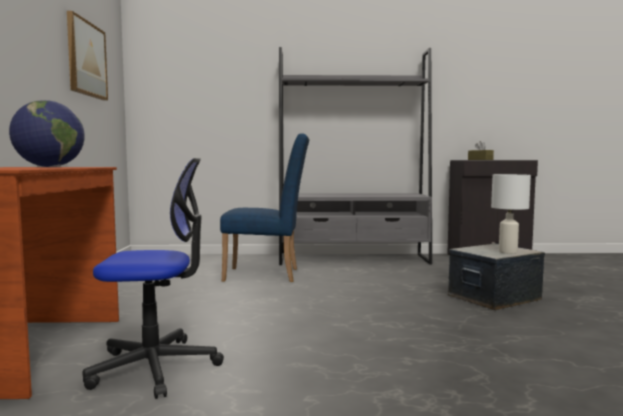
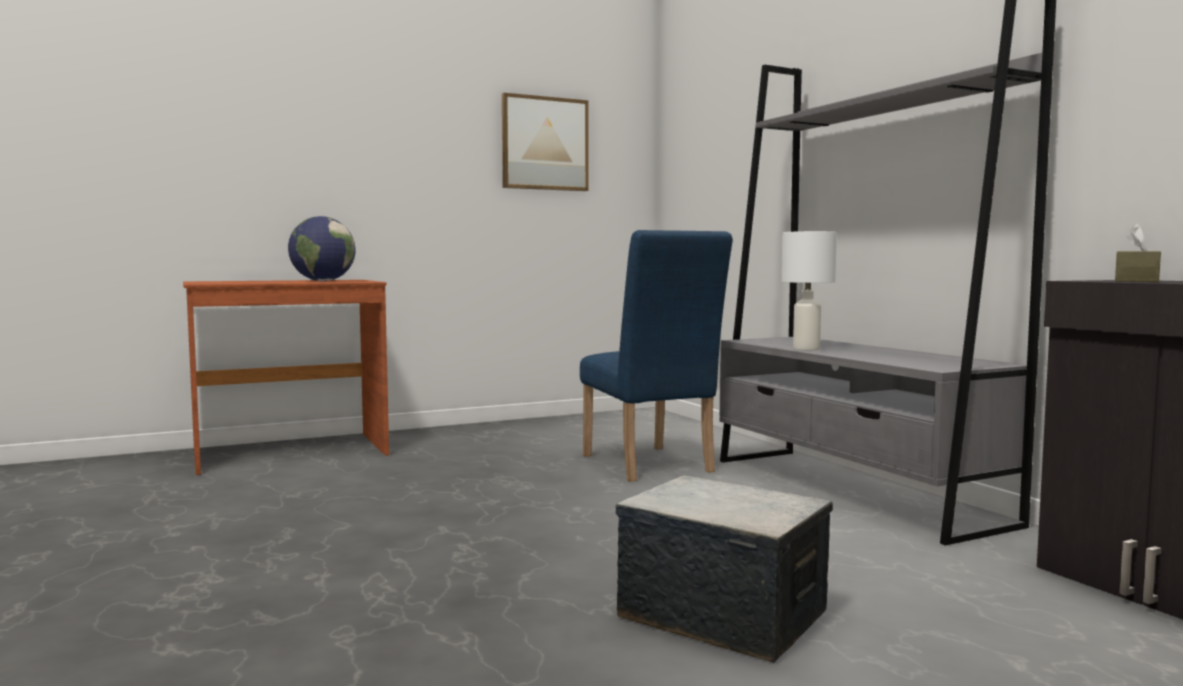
camera: 65 degrees right, 0 degrees up
office chair [82,158,224,399] -> none
white table lamp [491,174,531,254] -> white table lamp moved to [781,231,837,350]

